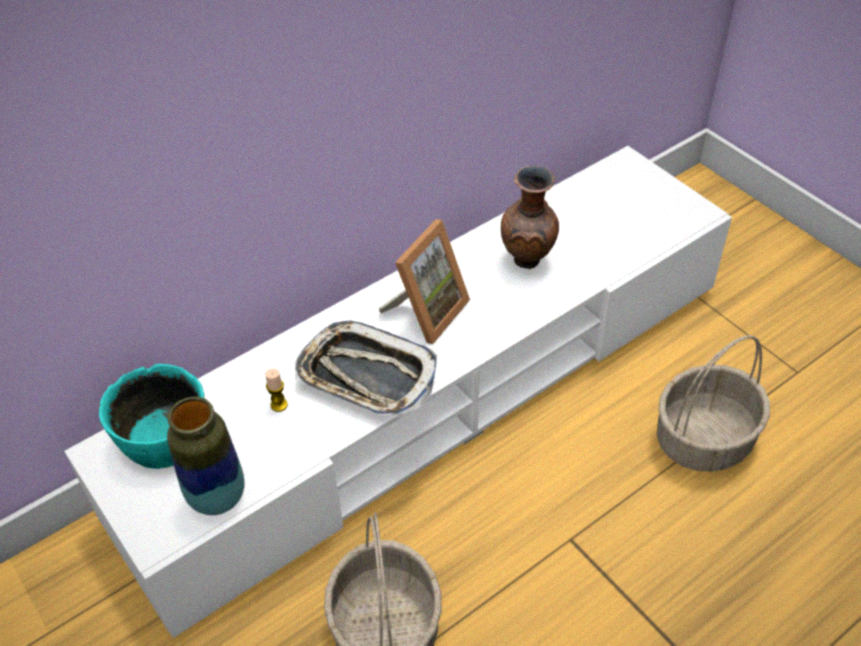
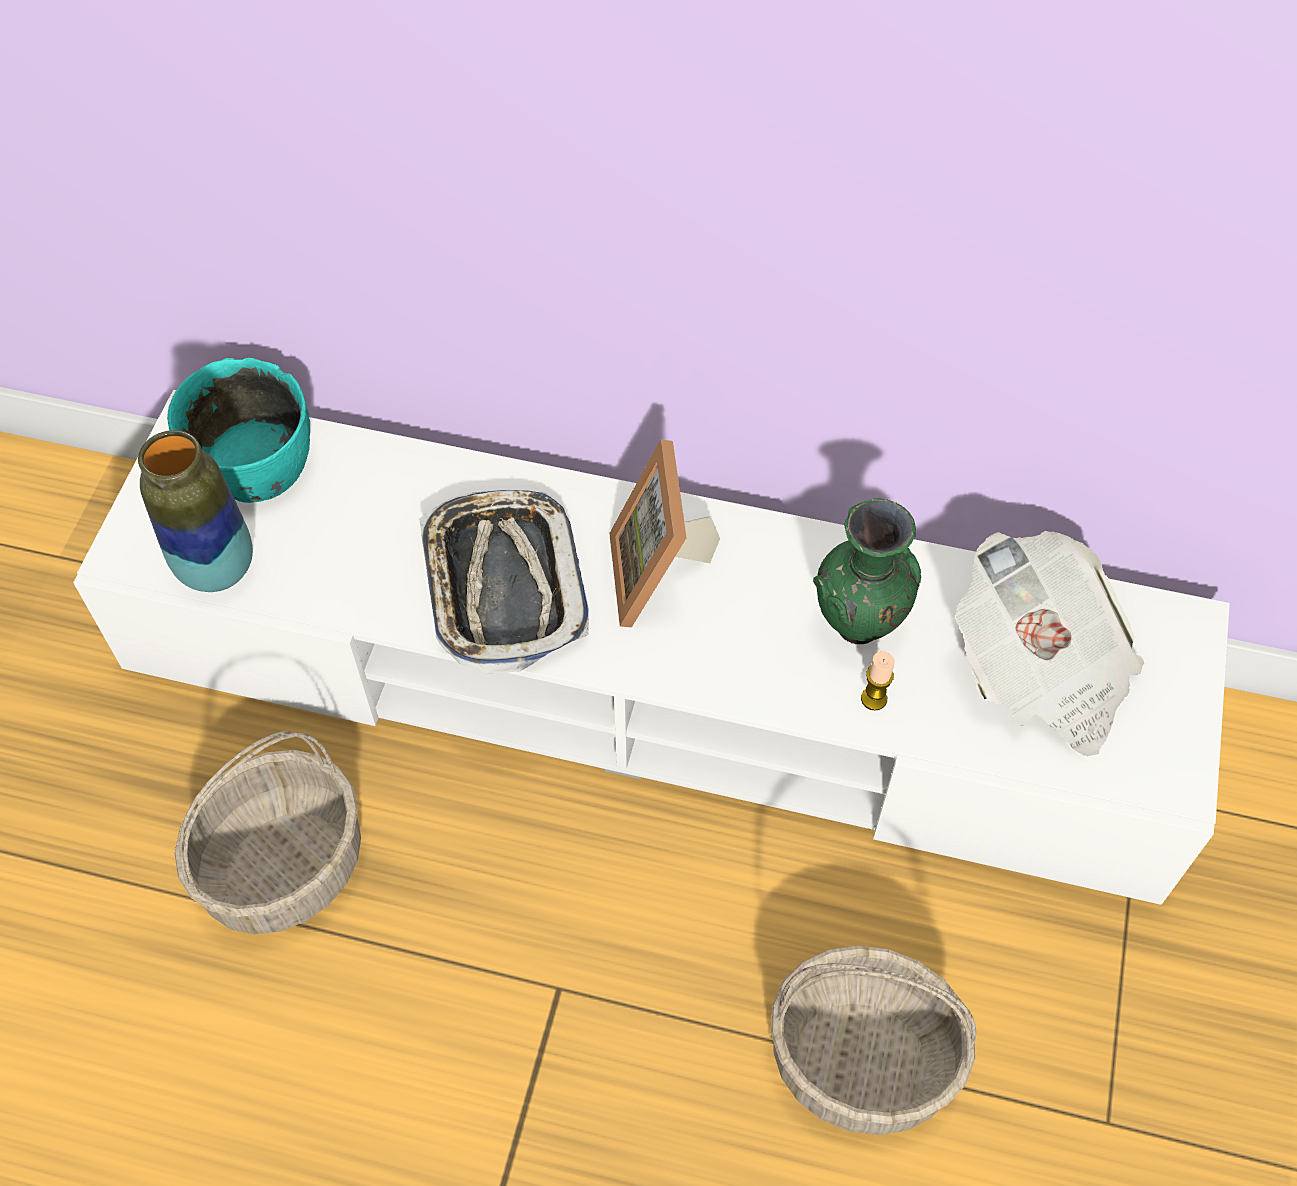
camera: 50 degrees right, 10 degrees up
candle [265,369,288,412] -> candle moved to [861,651,895,711]
picture frame [379,219,470,344] -> picture frame turned 90 degrees clockwise [609,439,720,627]
brown vase [501,166,559,269] -> green vase [813,498,921,644]
none -> newspaper [956,531,1144,756]

